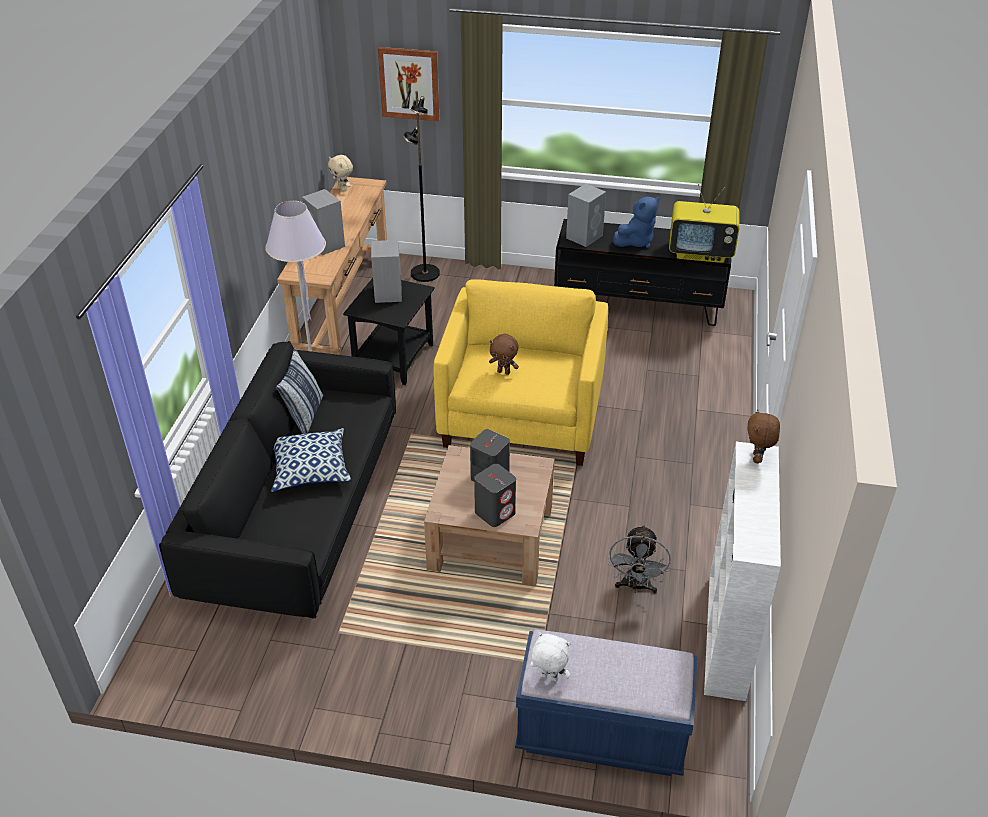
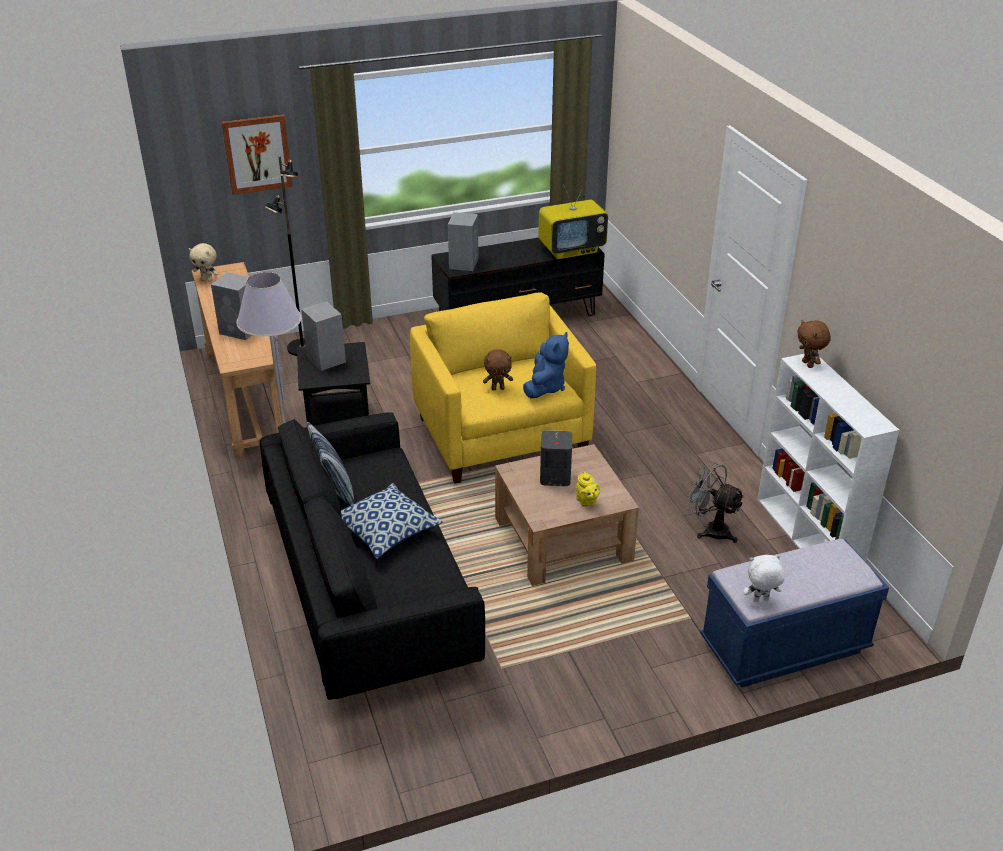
camera: 30 degrees left, 5 degrees down
grey speaker [474,464,516,527] -> yellow teapot [576,472,600,507]
grey fan [608,524,671,593] -> grey fan turned 150 degrees clockwise [685,461,745,543]
blue plush toy [613,196,660,248] -> blue plush toy moved to [523,332,569,398]

